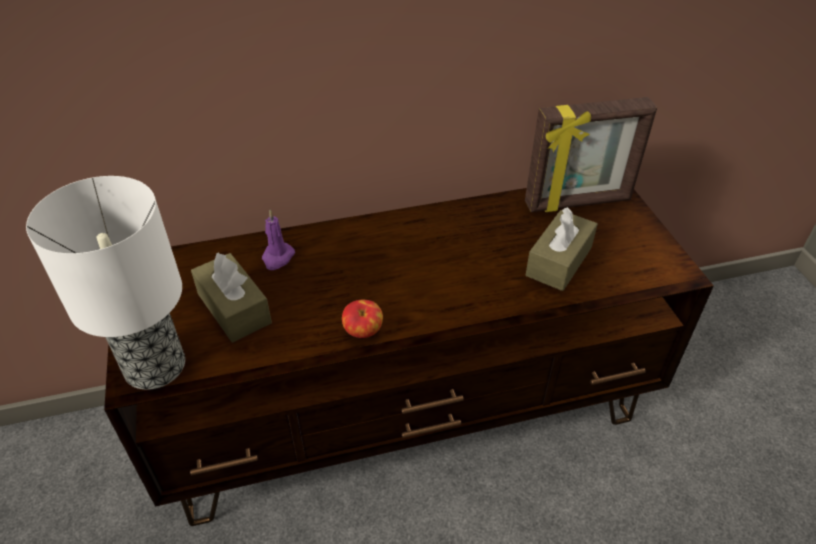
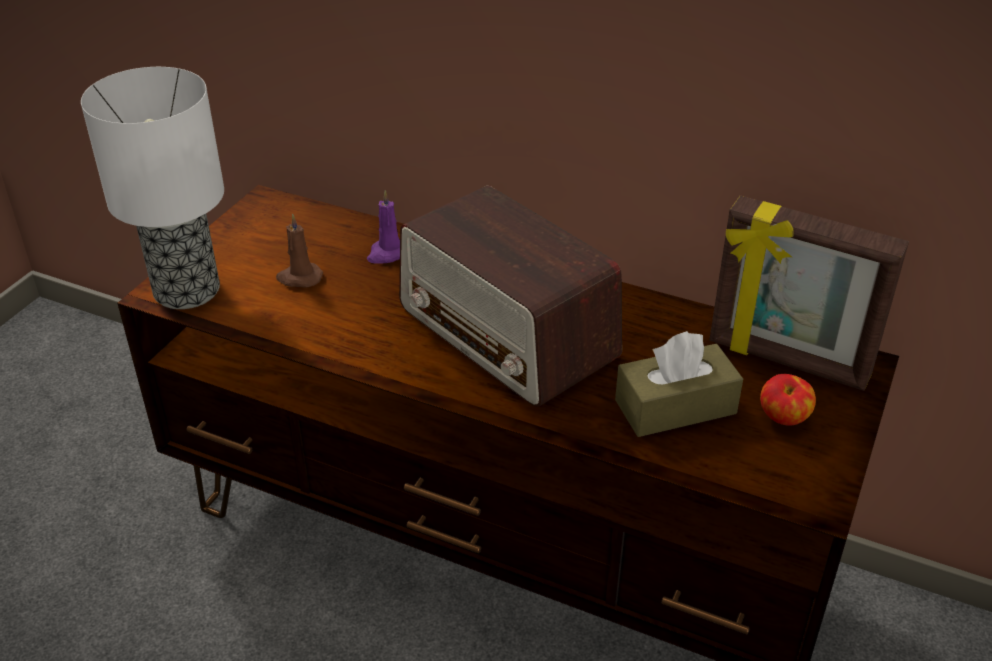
camera: 40 degrees right, 5 degrees down
brown tissue box [191,253,272,342] -> brown candle [276,213,323,288]
apple [342,300,383,338] -> apple moved to [760,374,816,426]
none -> radio [399,185,622,407]

